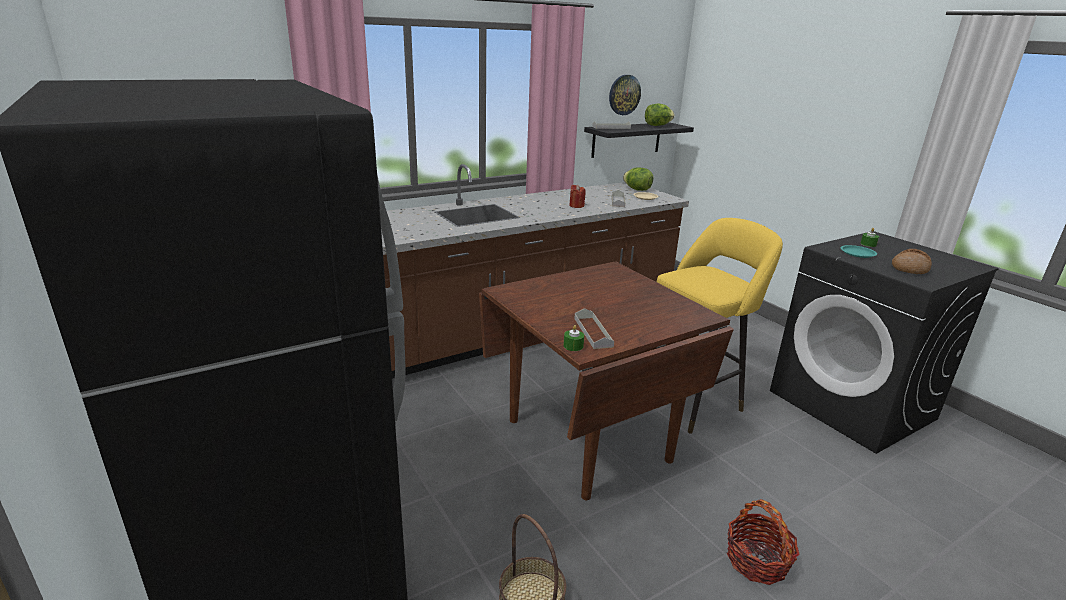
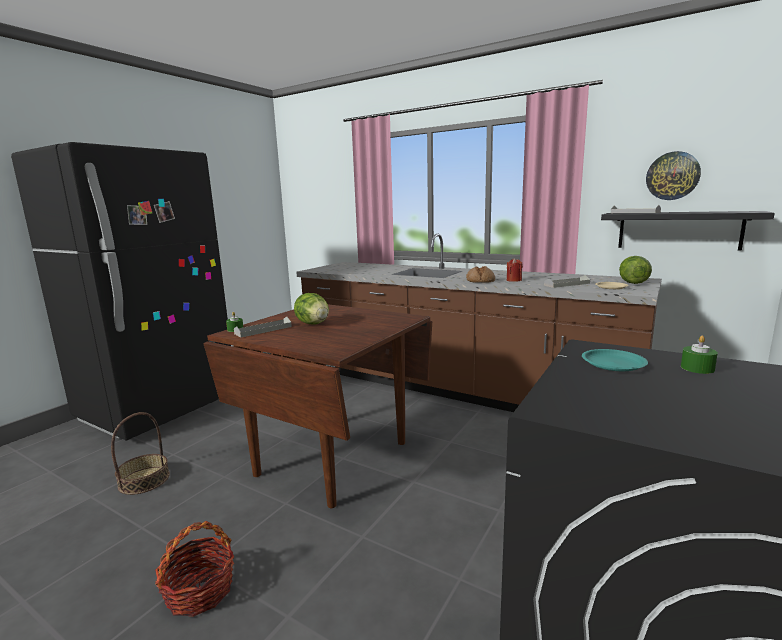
camera: 65 degrees right, 10 degrees down
lettuce [645,104,674,126] -> lettuce moved to [294,293,329,324]
yellow stool [657,218,783,434] -> none
bread [892,249,932,274] -> bread moved to [466,266,495,283]

